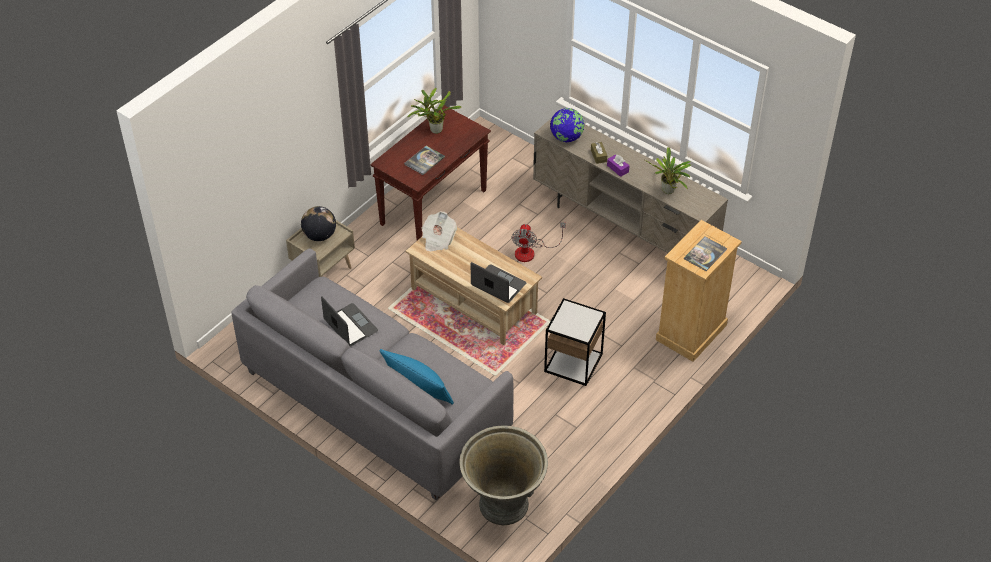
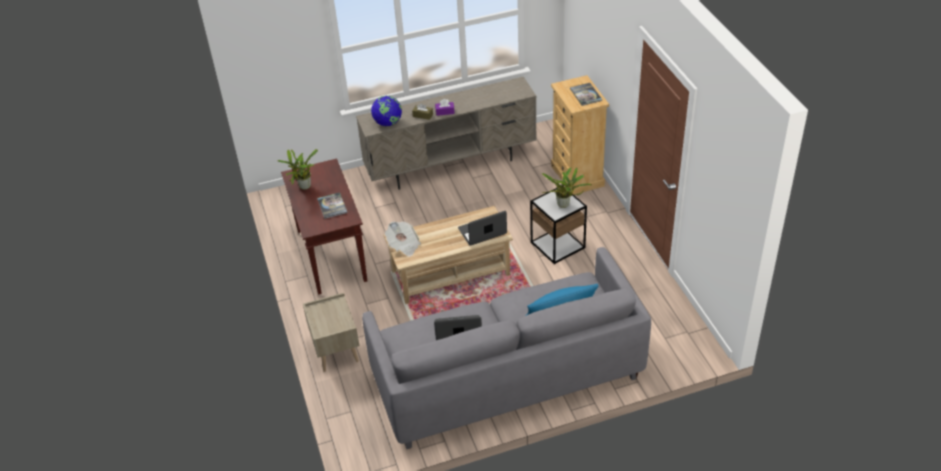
camera: 55 degrees left, 5 degrees down
globe [301,206,336,241] -> none
grey planter [460,425,548,525] -> none
fan [511,222,566,262] -> none
potted plant [644,147,691,194] -> potted plant moved to [541,167,593,208]

